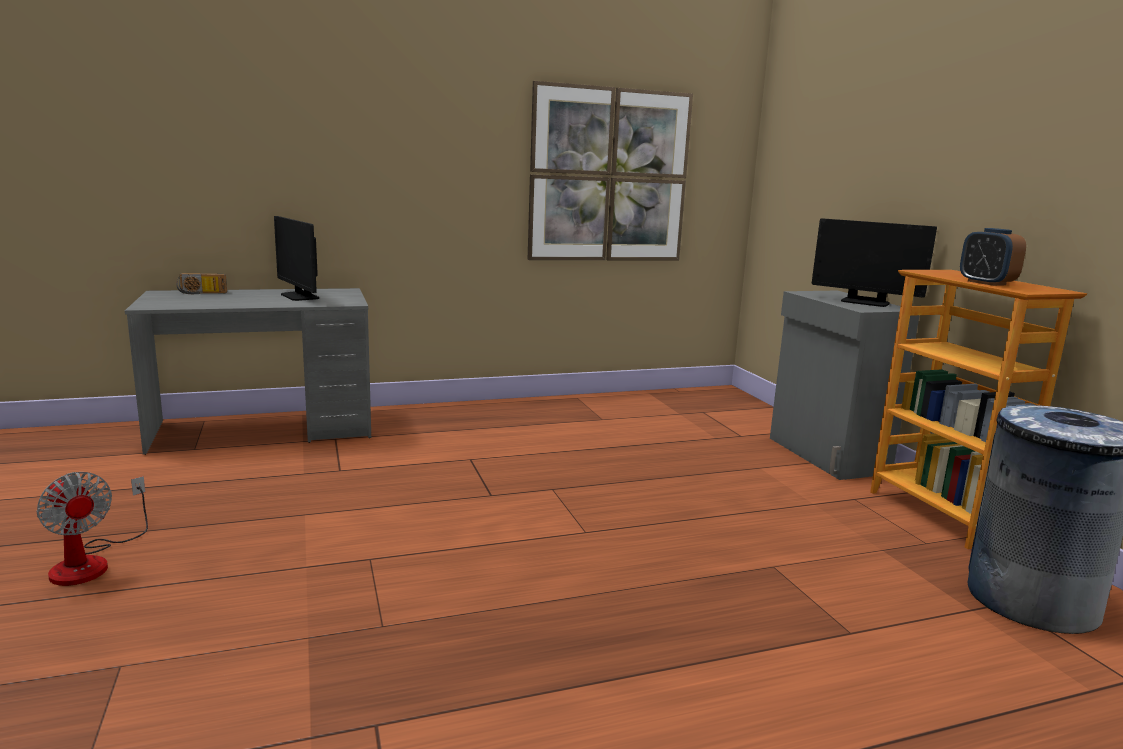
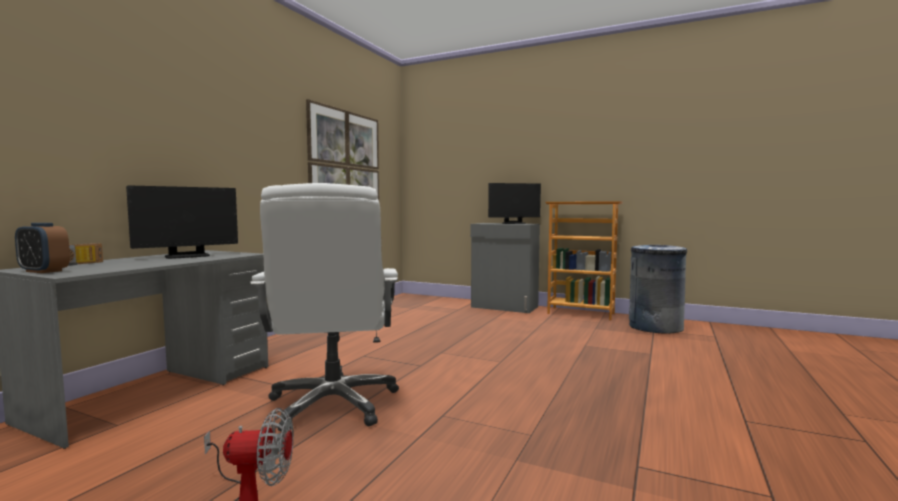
camera: 45 degrees left, 10 degrees down
monitor [274,216,319,301] -> monitor turned 45 degrees counterclockwise [126,185,238,259]
alarm clock [960,228,1026,286] -> alarm clock moved to [15,223,70,273]
none -> white office chair [250,183,399,431]

